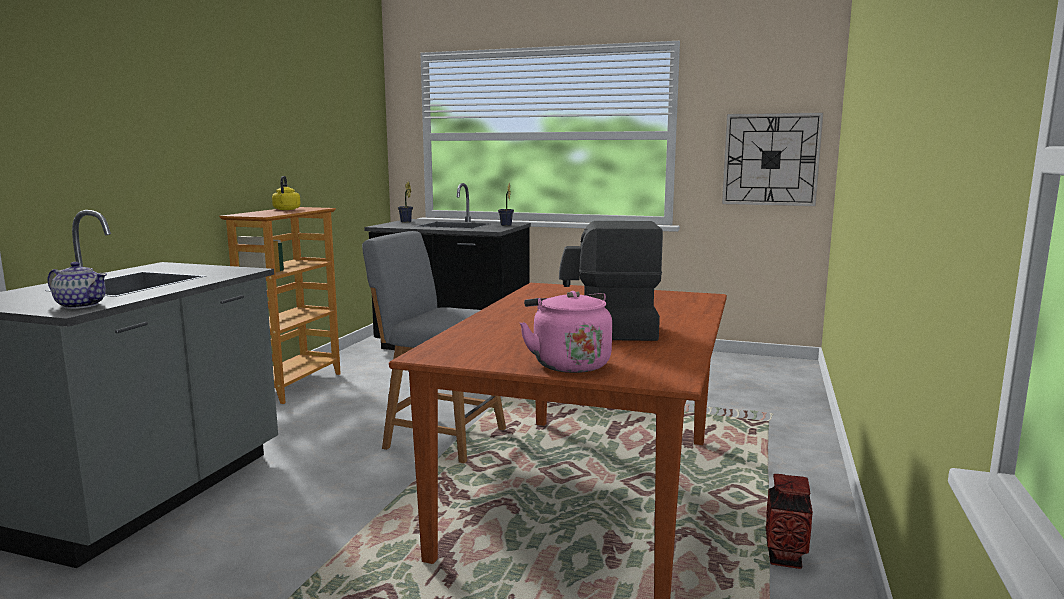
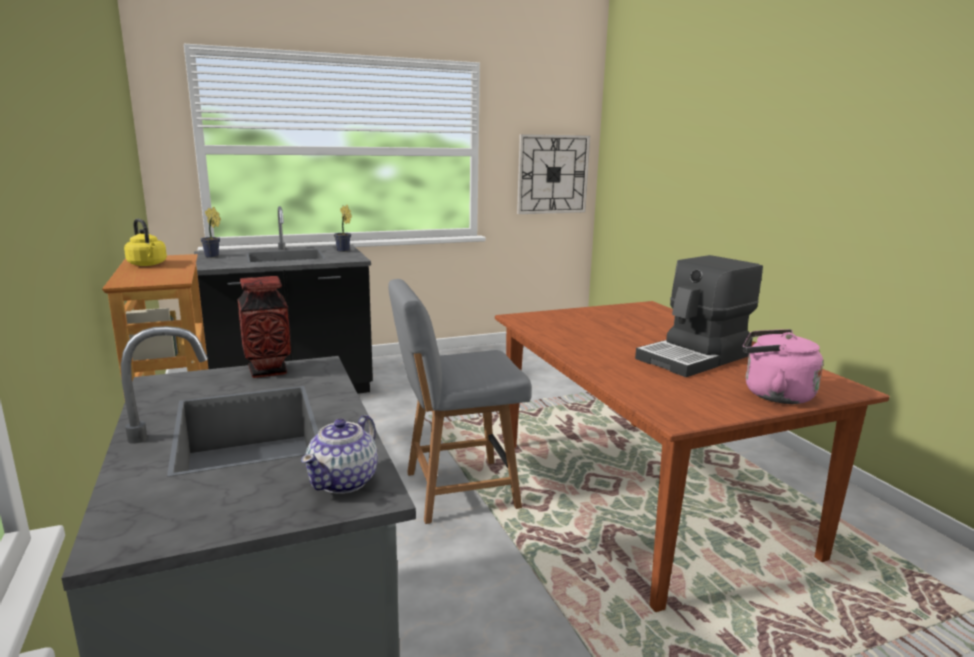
camera: 40 degrees left, 5 degrees up
teapot [48,262,107,309] -> teapot turned 135 degrees clockwise [301,415,378,494]
vase [766,474,813,569] -> vase moved to [238,276,291,378]

